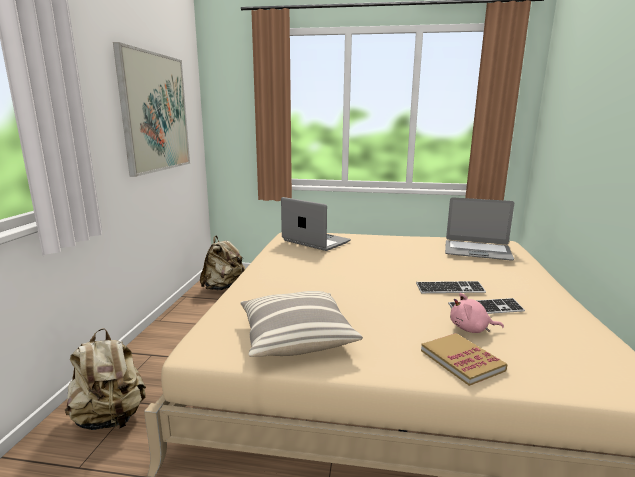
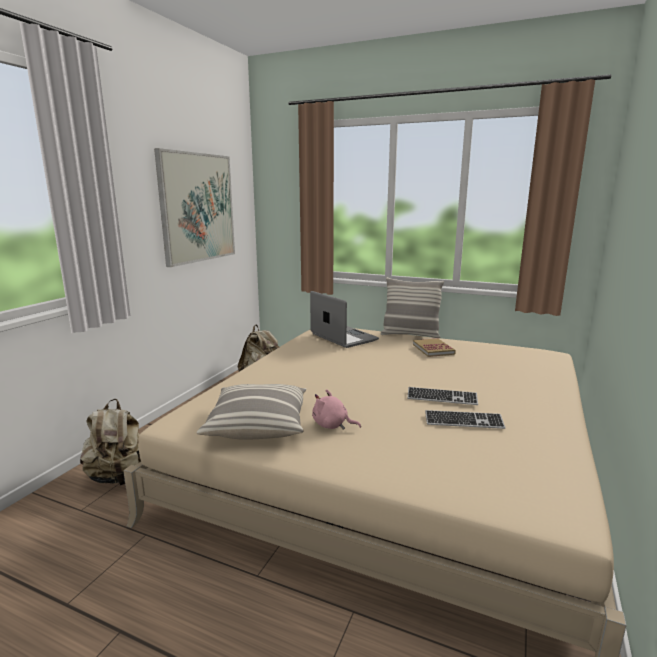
camera: 15 degrees right, 0 degrees up
book [421,333,508,386] -> book moved to [413,338,456,357]
laptop [445,197,514,261] -> none
pink plush toy [450,293,504,333] -> pink plush toy moved to [312,389,361,430]
none -> pillow [381,277,444,338]

